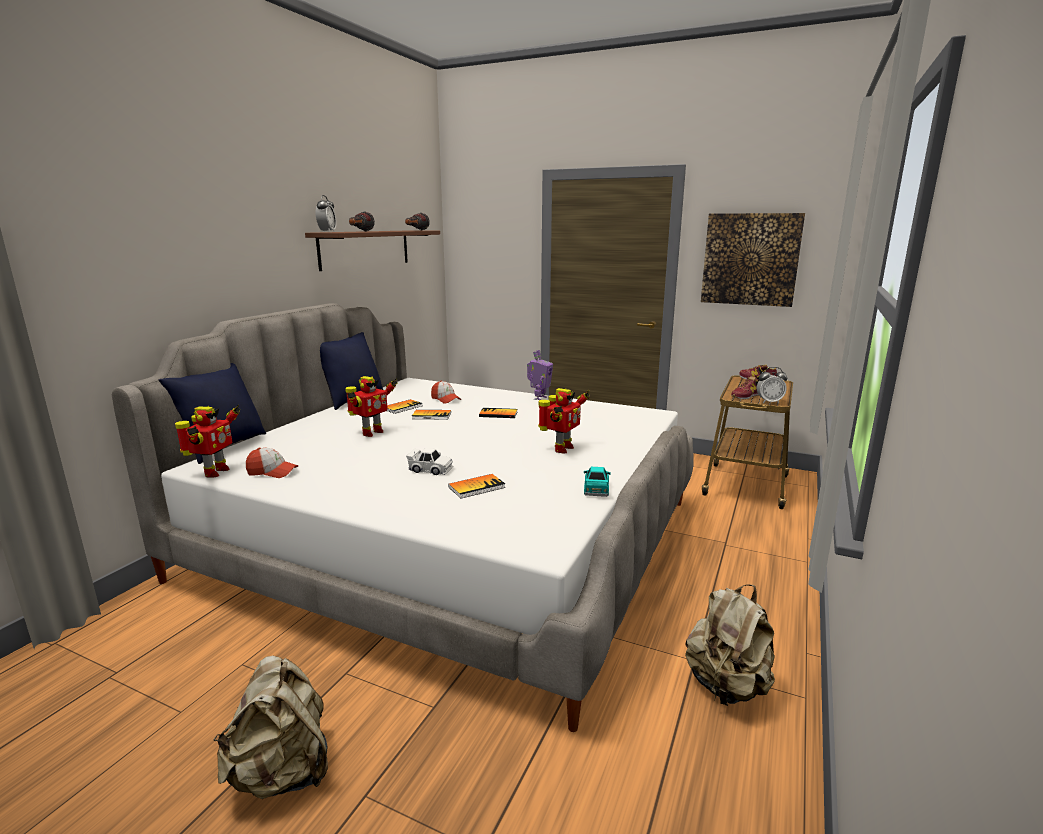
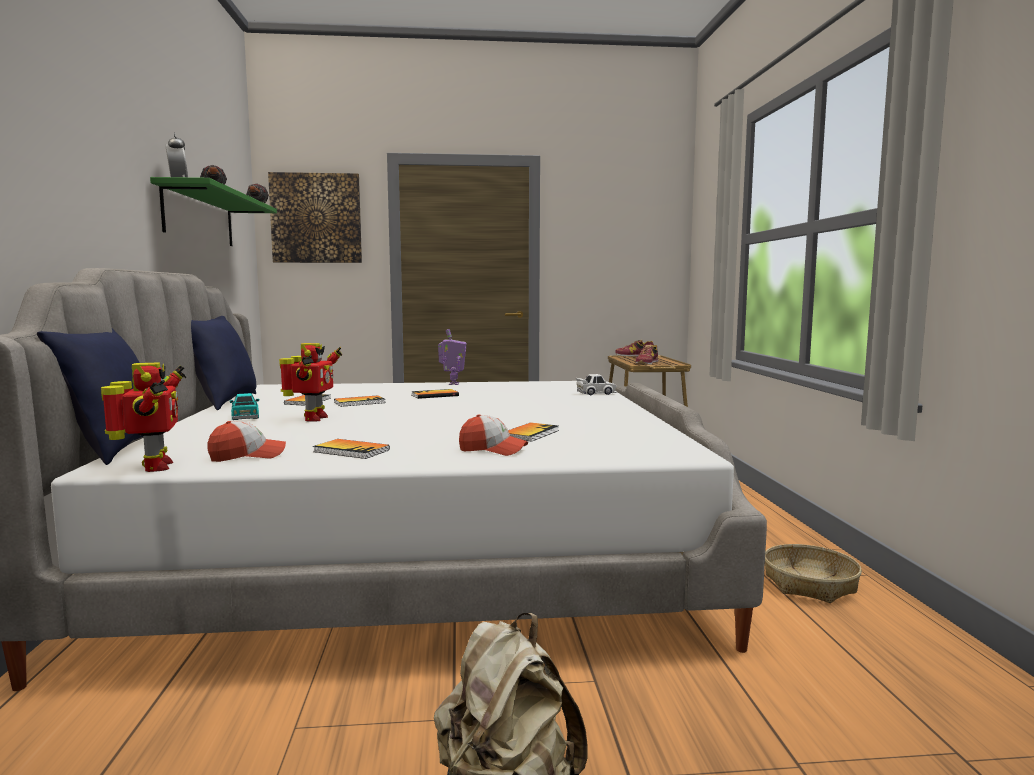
camera: 30 degrees left, 10 degrees down
brown shelf [305,230,440,271] -> green shelf [150,177,277,246]
white toy car [406,448,453,475] -> white toy car moved to [576,374,617,395]
cap [431,381,461,404] -> cap moved to [459,414,528,456]
toy robot [538,388,590,453] -> none
turquoise toy car [584,467,611,497] -> turquoise toy car moved to [230,393,259,420]
beige backpack [685,584,775,706] -> basket [765,544,862,603]
picture [701,213,805,307] -> picture moved to [268,172,362,263]
alarm clock [757,367,787,404] -> none
none -> book [313,439,390,459]

